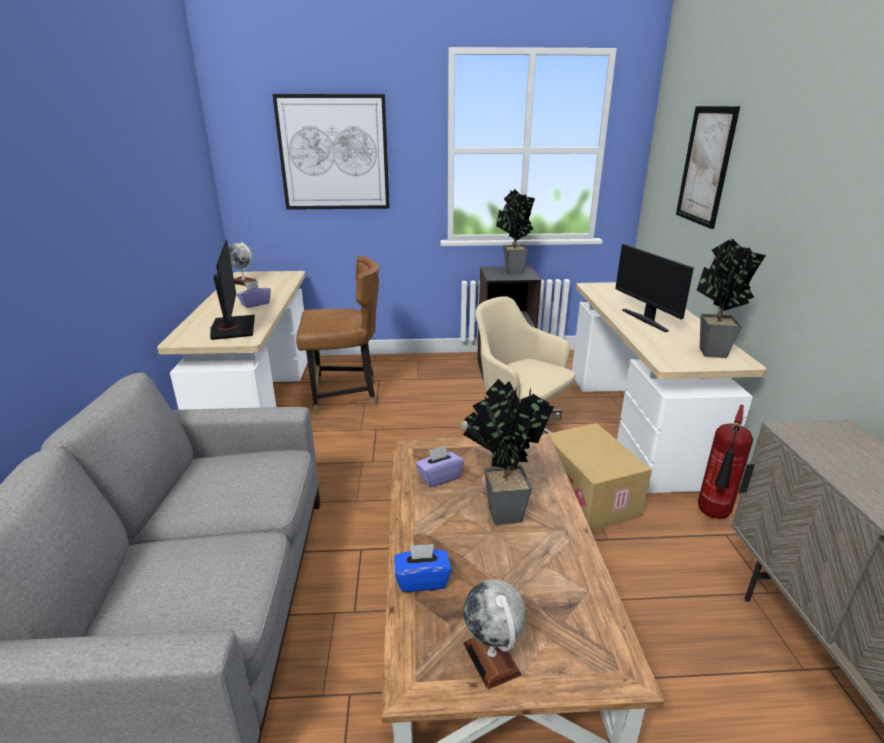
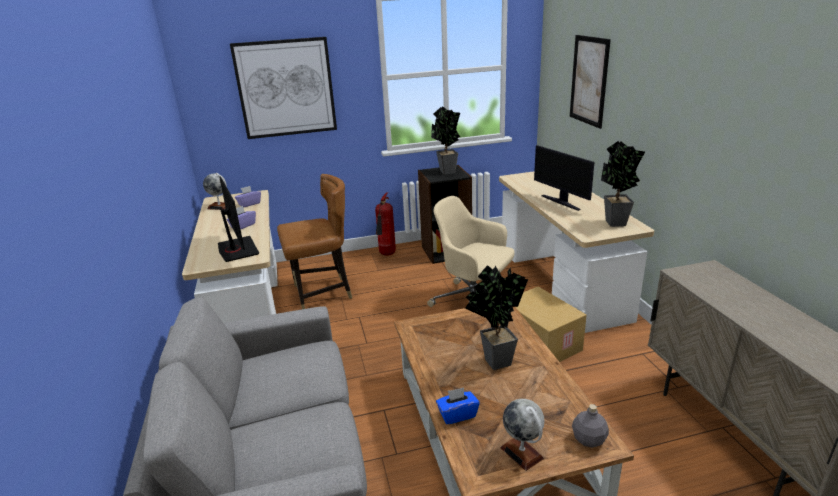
camera: 10 degrees left, 0 degrees up
purple tissue box [416,446,464,487] -> purple tissue box moved to [235,186,261,208]
fire extinguisher [698,404,753,519] -> fire extinguisher moved to [375,192,396,256]
none -> grey bottle [572,404,609,448]

